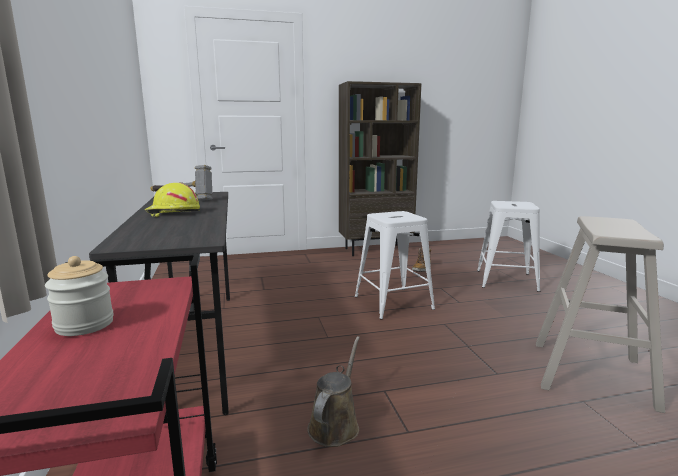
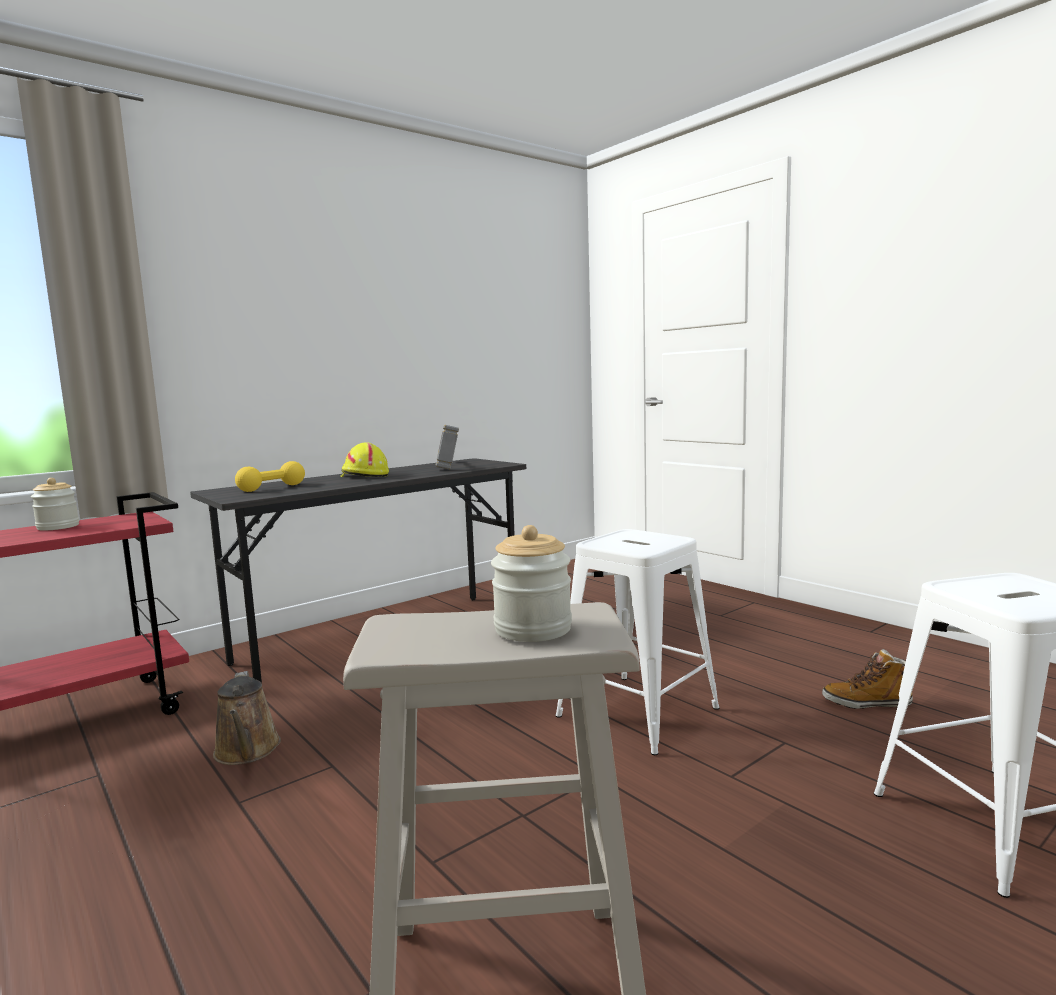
camera: 65 degrees right, 5 degrees down
brown watering can [307,336,360,447] -> brown watering can turned 75 degrees clockwise [213,671,281,765]
brown bookcase [339,81,422,256] -> none
none -> yellow dumbbell [235,461,305,492]
none -> jar [491,525,572,642]

